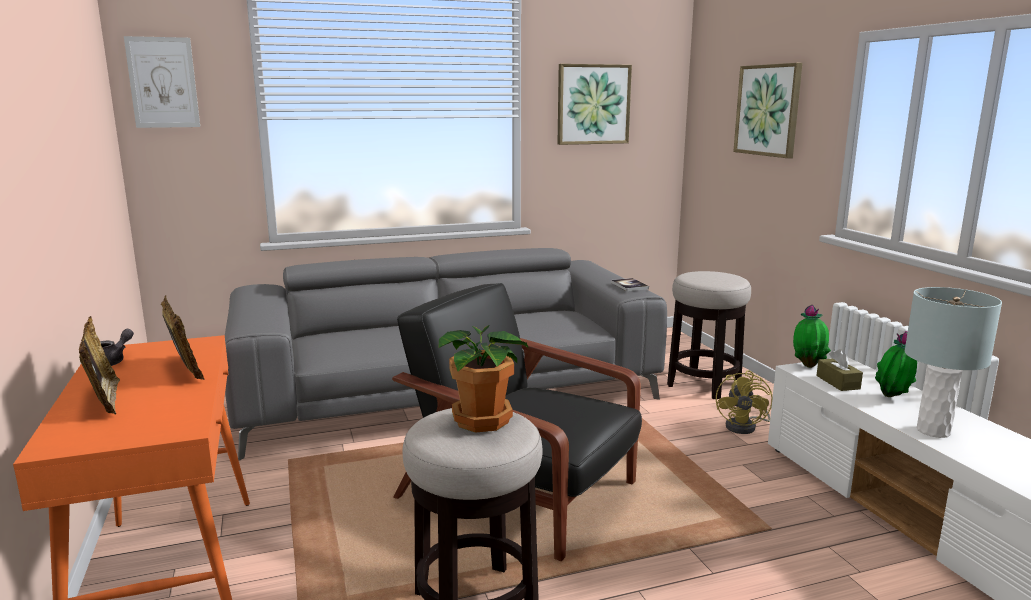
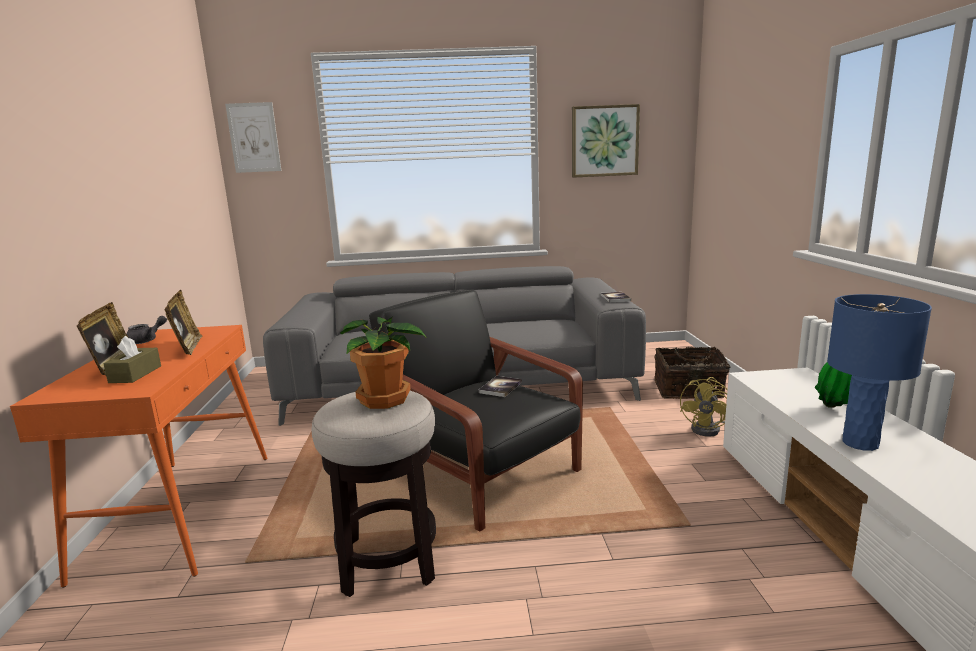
camera: 15 degrees right, 0 degrees up
stool [667,271,751,400] -> basket [655,347,730,399]
picture [733,63,803,158] -> none
potted plant [793,305,831,368] -> none
brown tissue box [816,349,863,391] -> brown tissue box moved to [103,336,161,383]
grey table lamp [905,287,1002,438] -> blue table lamp [827,294,932,451]
none -> book [478,376,522,397]

